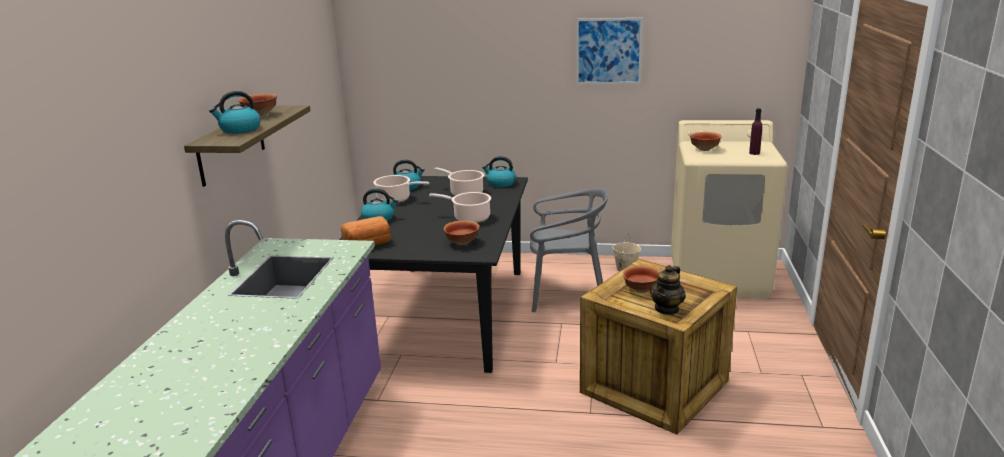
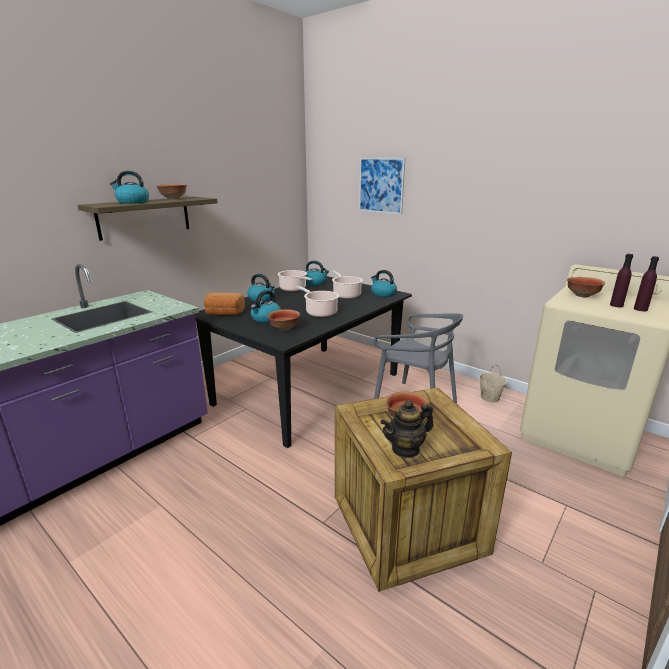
camera: 30 degrees right, 0 degrees up
picture [576,18,643,84] -> picture moved to [359,157,405,215]
none -> kettle [251,290,281,323]
none -> purple bottle [610,254,633,307]

